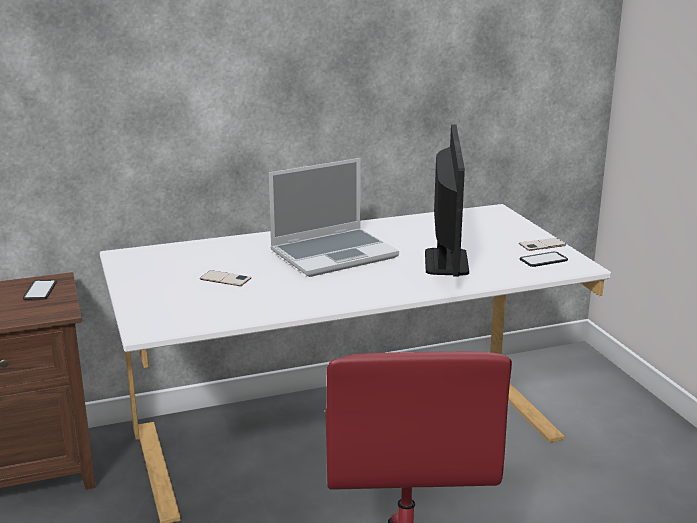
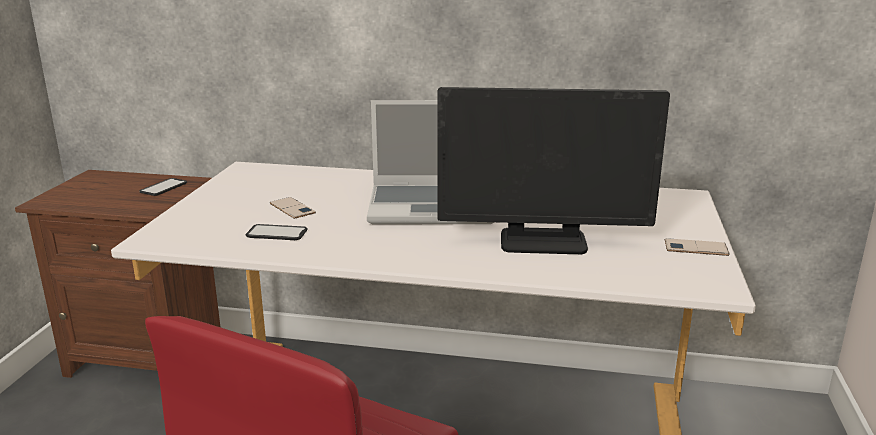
camera: 30 degrees right, 0 degrees up
monitor [425,125,469,277] -> monitor turned 60 degrees clockwise [437,87,670,254]
phone [519,251,568,267] -> phone moved to [246,224,308,240]

